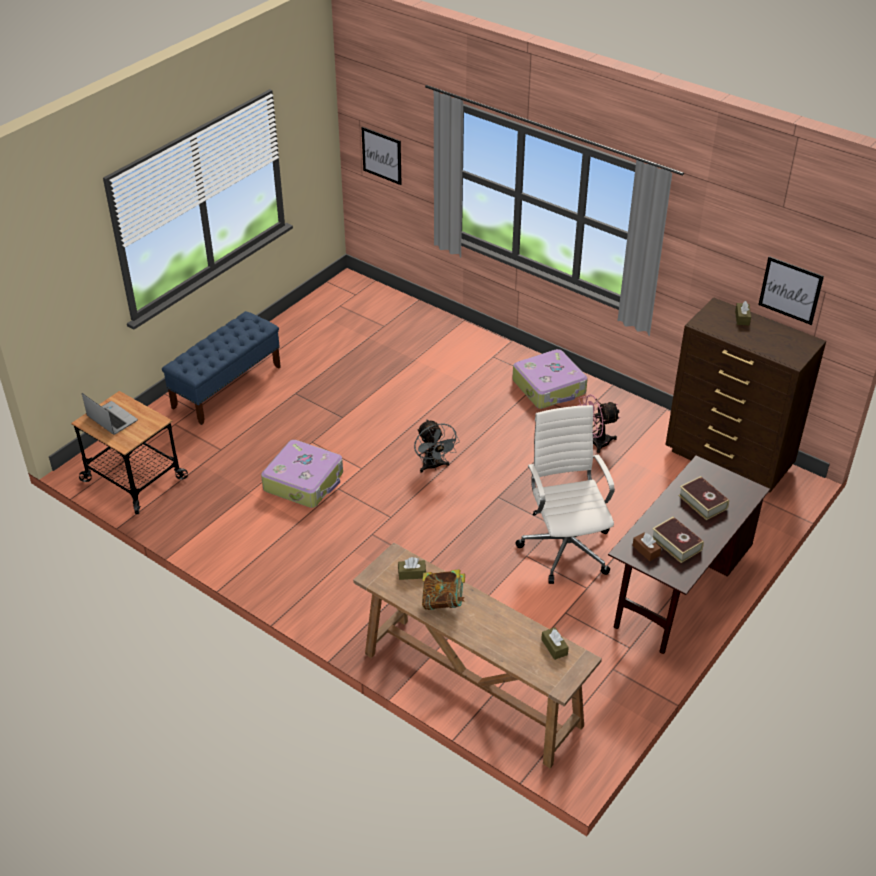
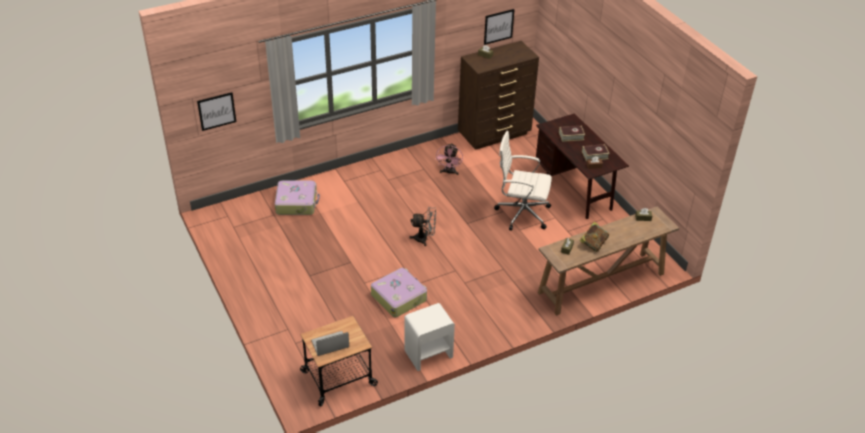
camera: 65 degrees left, 0 degrees up
blue bench [162,311,281,425] -> none
suitcase [512,349,588,409] -> suitcase moved to [275,180,320,215]
none -> white nightstand [404,303,455,371]

